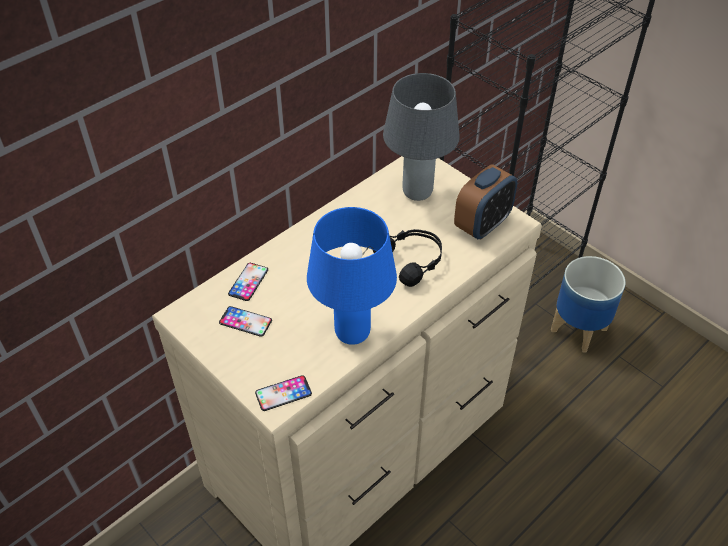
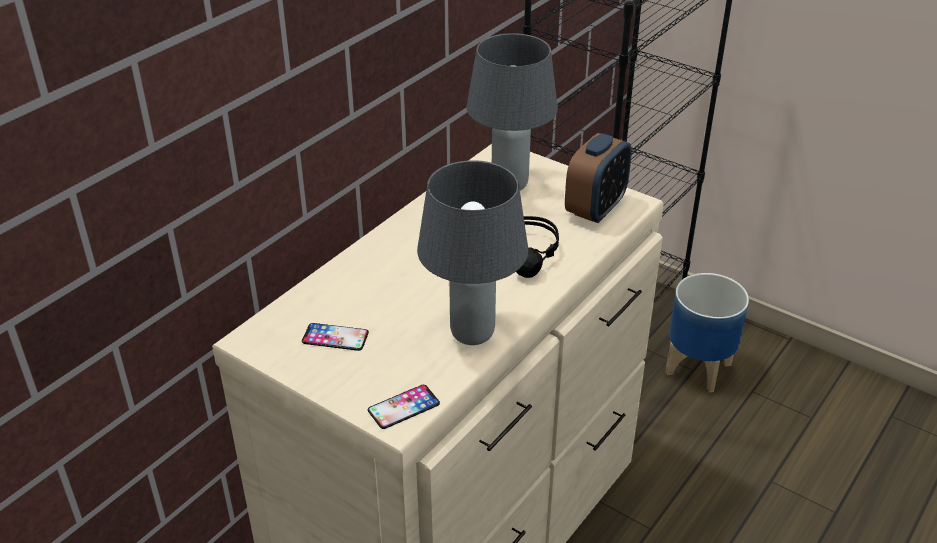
camera: 10 degrees left, 10 degrees down
phone [228,263,268,301] -> none
blue table lamp [307,207,397,345] -> grey table lamp [417,160,528,345]

